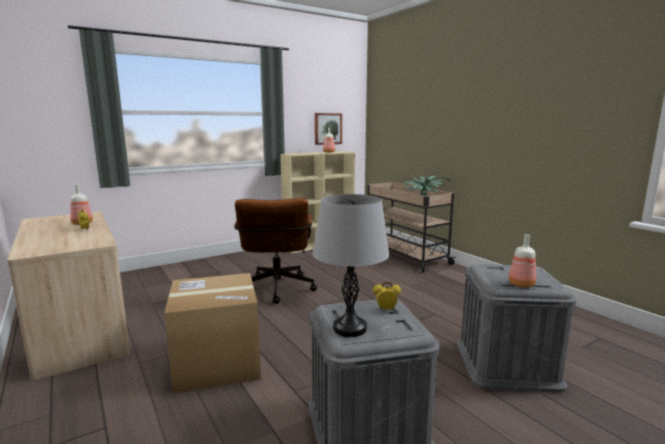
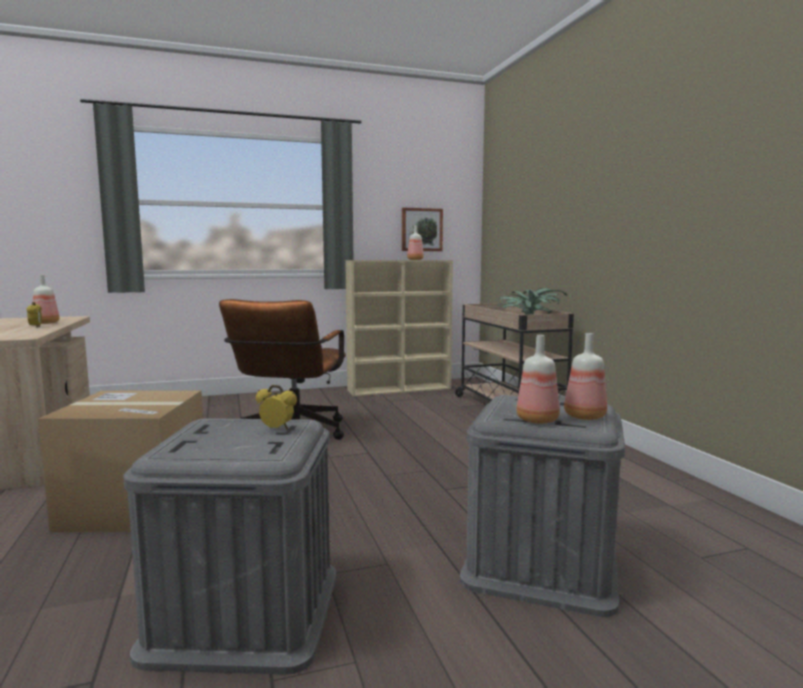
camera: 15 degrees right, 5 degrees down
grey table lamp [313,194,389,337] -> none
none -> bottle [564,333,607,420]

